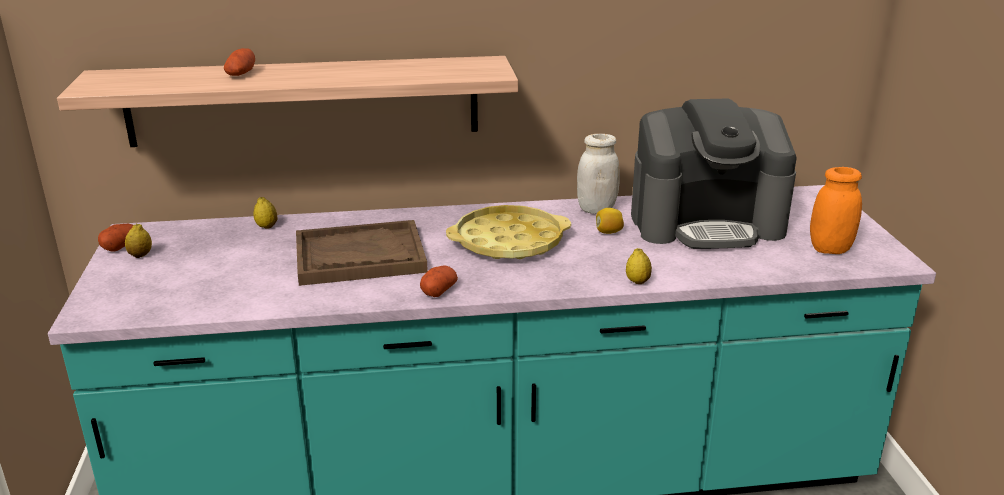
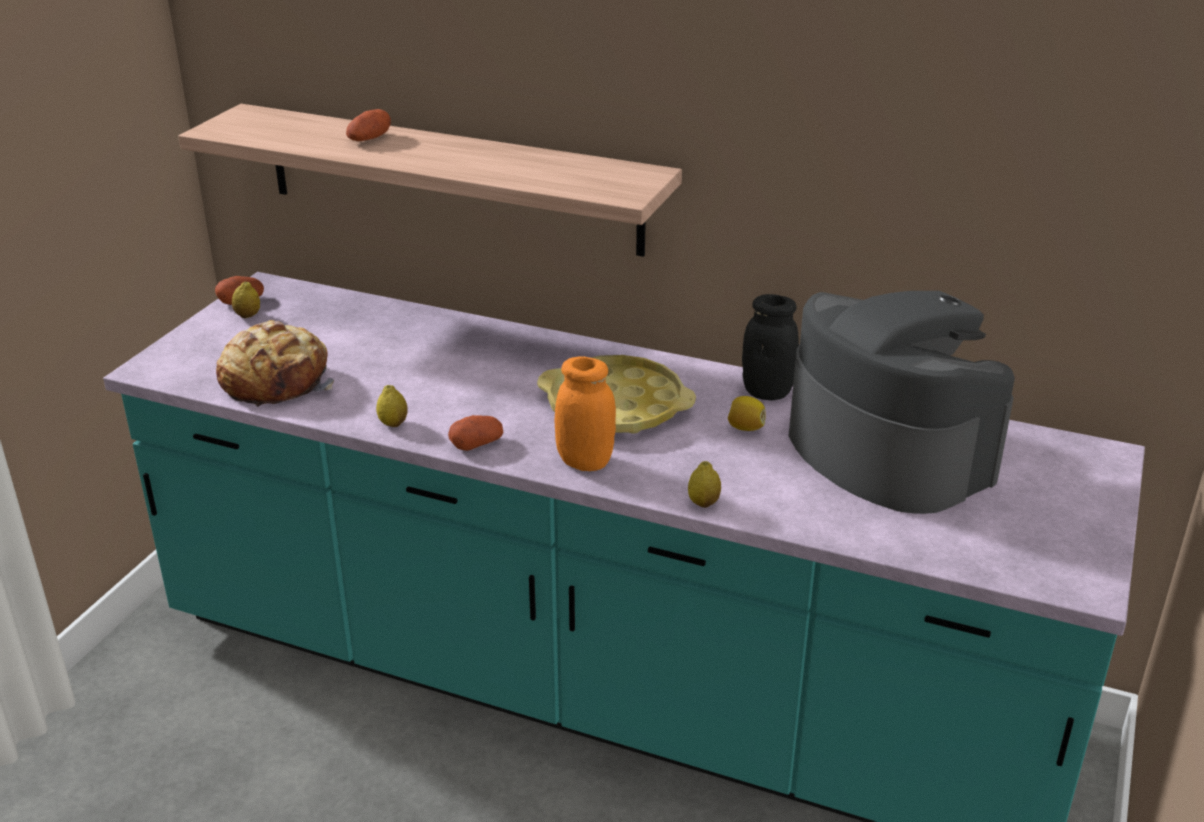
camera: 30 degrees right, 5 degrees up
lemon [253,197,278,229] -> lemon moved to [376,385,408,427]
brown tray [296,220,428,286] -> none
white jar [577,134,620,214] -> black jar [742,294,799,400]
coffee machine [631,99,797,249] -> coffee machine turned 150 degrees counterclockwise [789,291,1015,514]
orange jar [810,167,862,254] -> orange jar moved to [555,356,616,471]
none -> bread [216,320,334,407]

